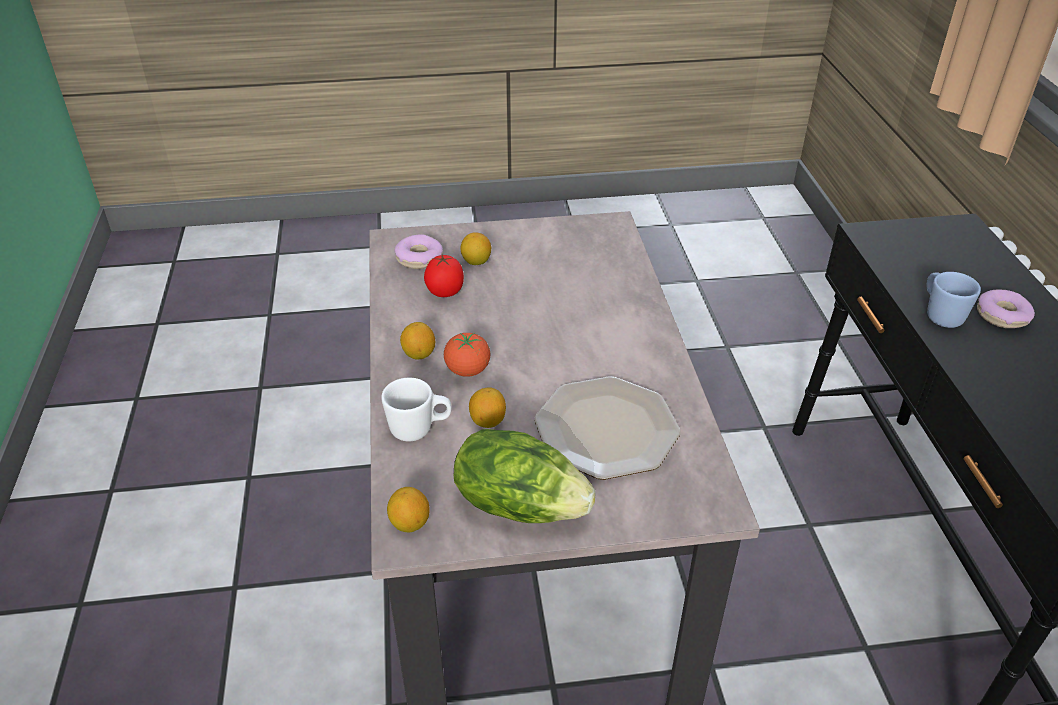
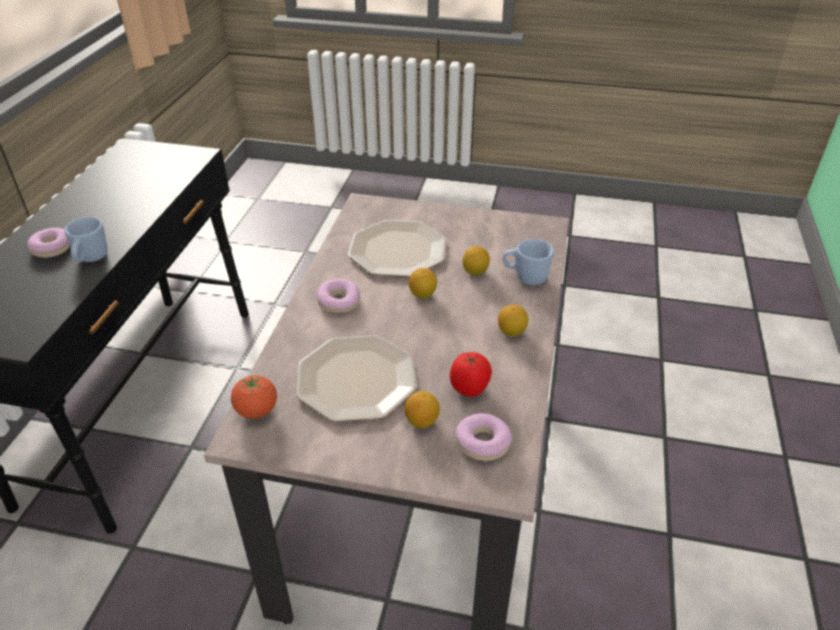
camera: 160 degrees left, 0 degrees up
white mug [381,378,452,442] -> blue mug [503,239,554,285]
lemon [387,487,430,532] -> lemon moved to [409,268,437,298]
tomato [444,332,491,377] -> tomato moved to [231,375,277,419]
lettuce [454,429,596,523] -> none
none -> plate [297,335,417,422]
none -> donut [317,279,360,313]

